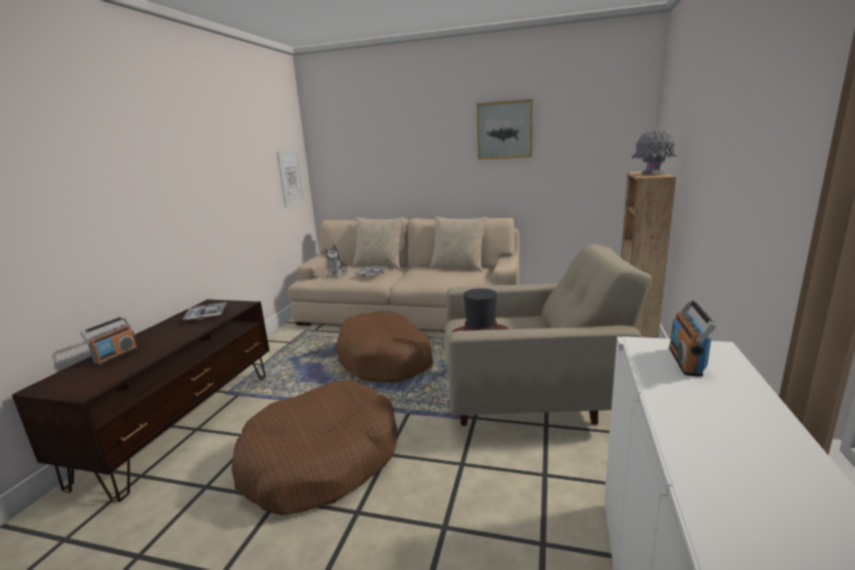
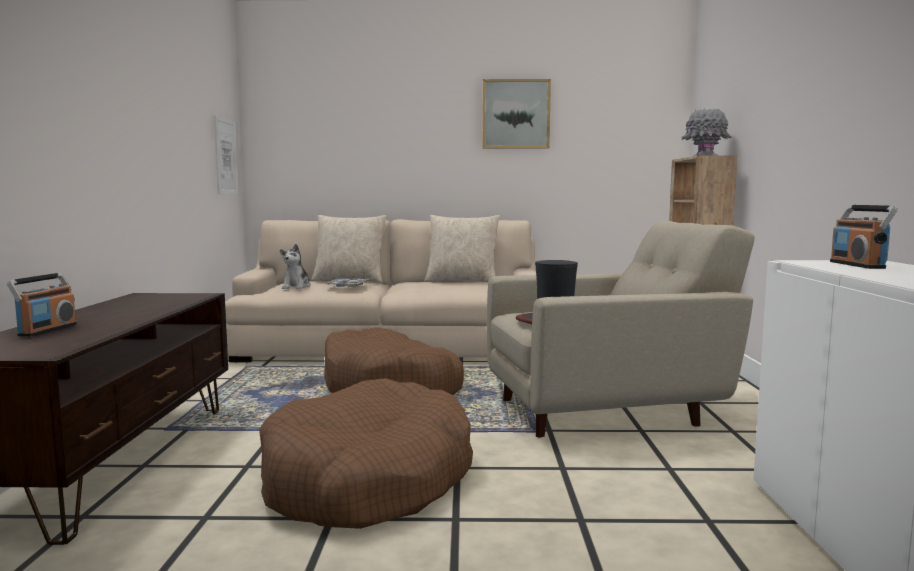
camera: 15 degrees left, 10 degrees down
tray [182,302,227,321] -> none

